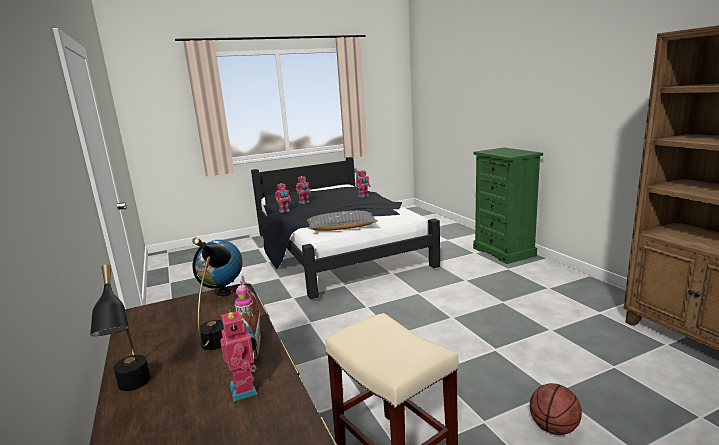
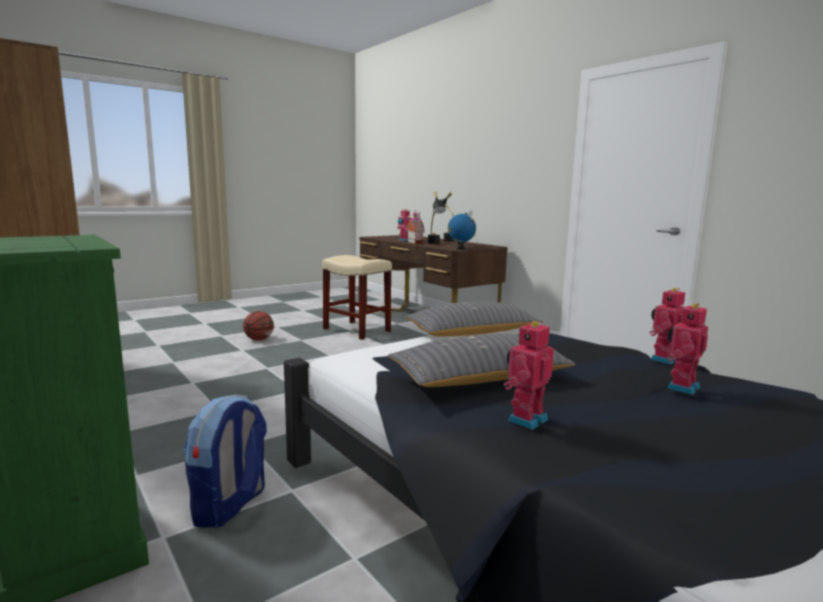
camera: 165 degrees right, 5 degrees down
none -> backpack [183,394,267,528]
none -> grey pillow [388,334,575,387]

